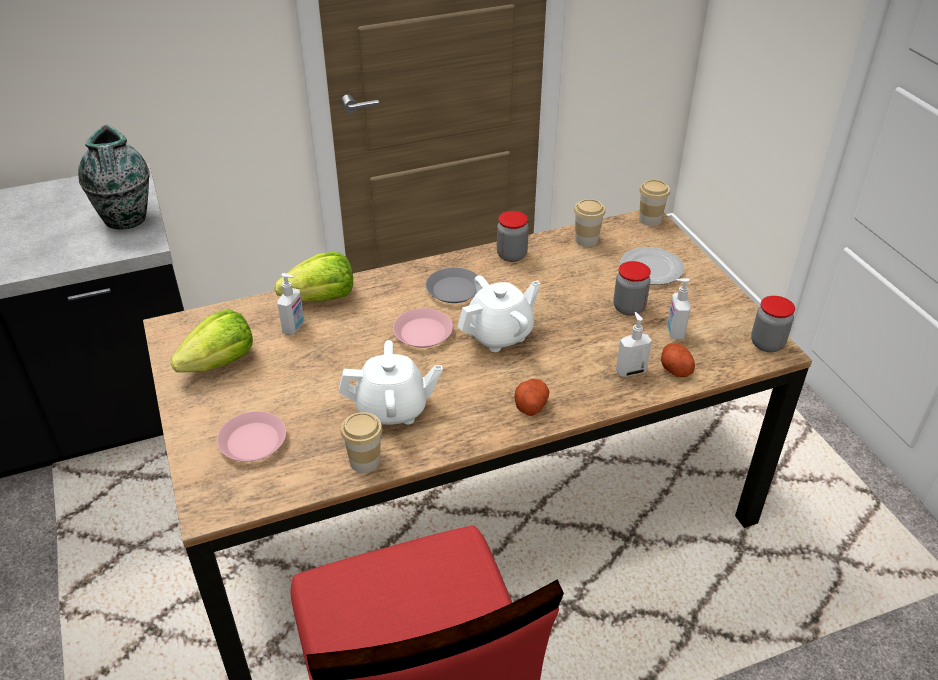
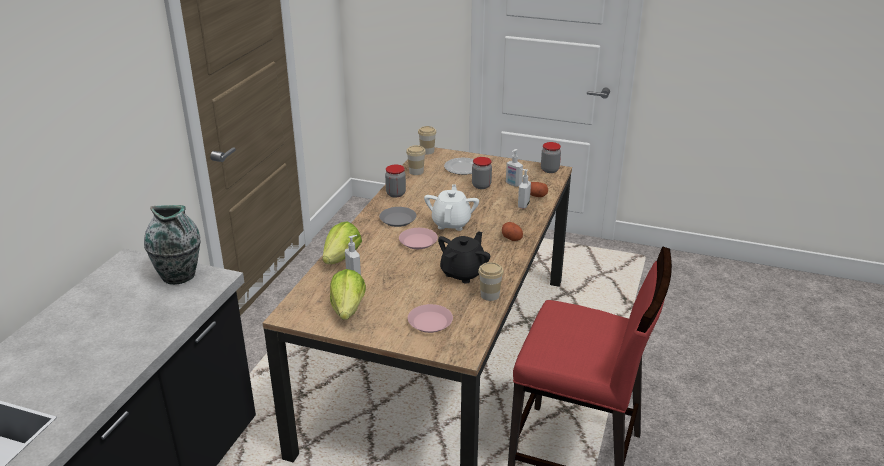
camera: 50 degrees left, 10 degrees down
white teapot [339,340,443,425] -> black teapot [438,232,490,284]

